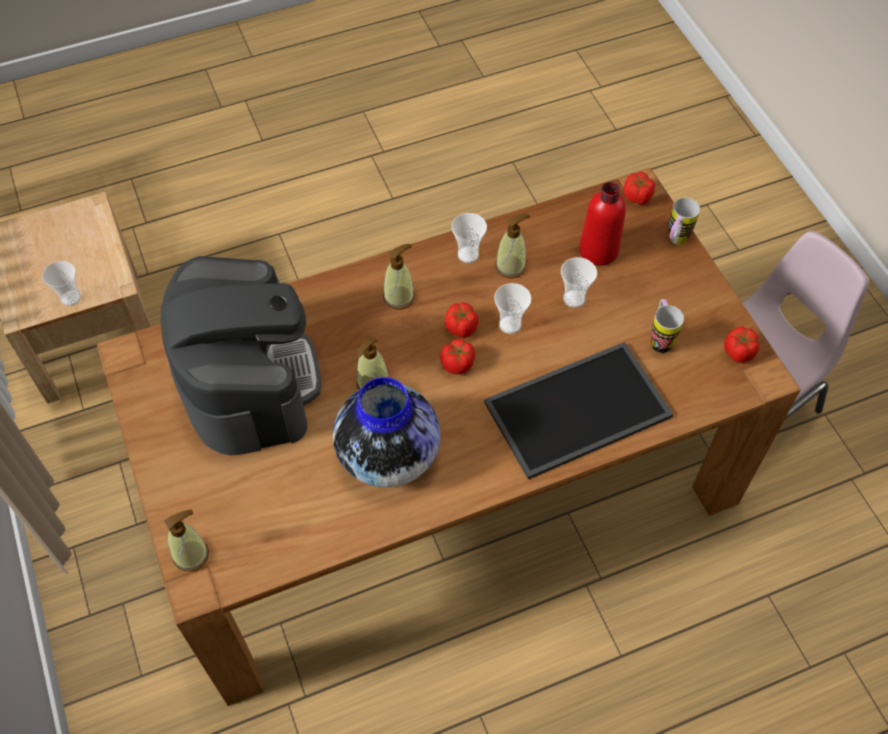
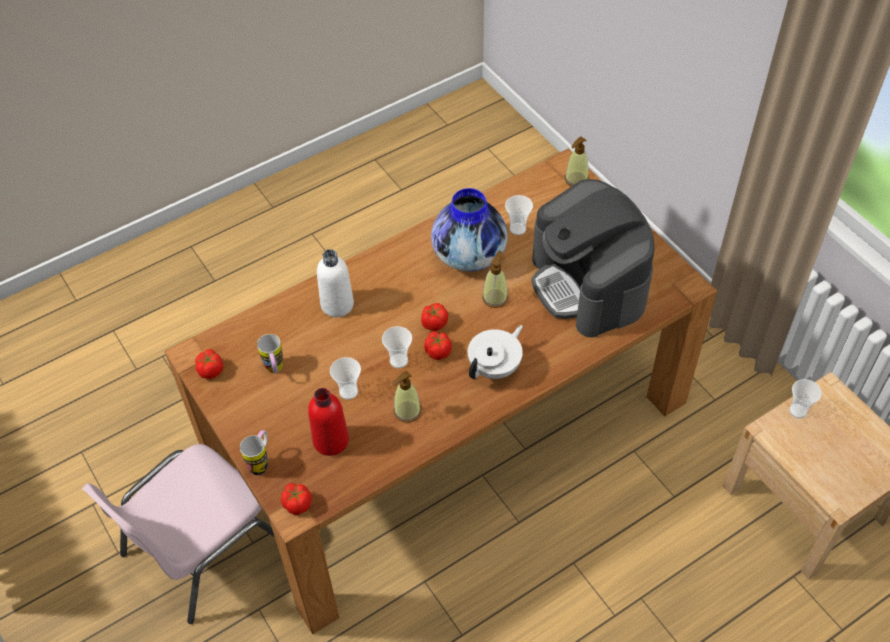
camera: 170 degrees right, 5 degrees down
soap dispenser [383,244,415,310] -> white teapot [468,325,523,379]
cup [451,213,487,263] -> cup moved to [505,195,533,235]
tray [484,342,674,480] -> white bottle [317,249,354,317]

